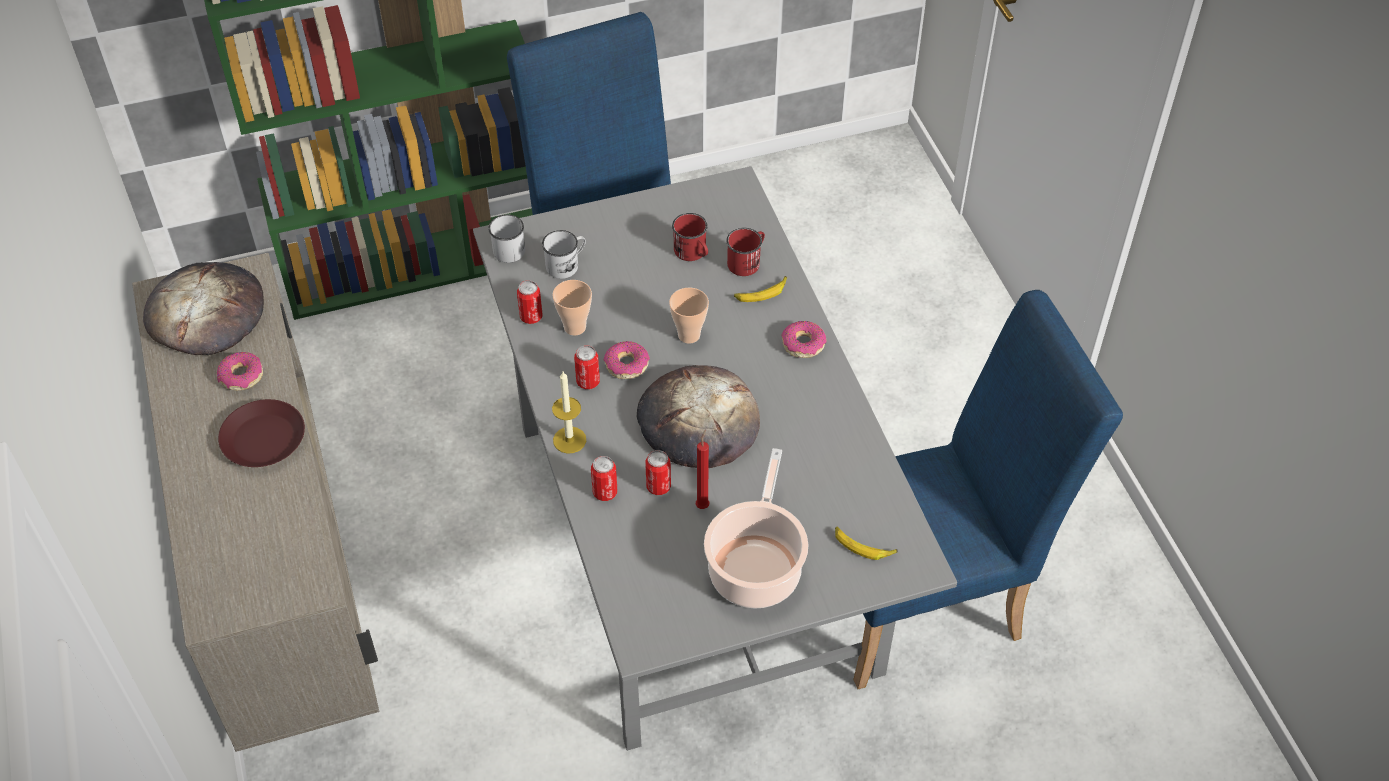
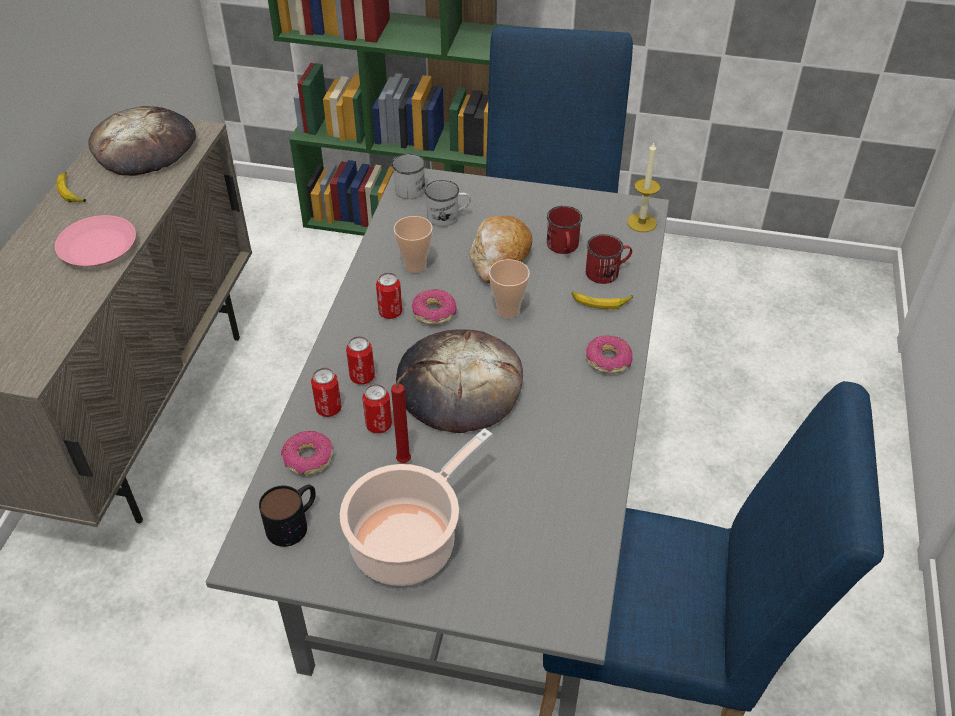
camera: 30 degrees right, 5 degrees down
donut [217,352,263,391] -> donut moved to [281,431,333,475]
brown plate [218,399,305,467] -> pink plate [55,215,136,267]
can [517,280,542,324] -> can moved to [346,336,375,385]
candle [552,372,586,454] -> candle moved to [627,143,660,232]
banana [835,526,898,560] -> banana moved to [56,172,86,202]
none -> mug [259,485,316,547]
none -> bread [470,216,532,283]

